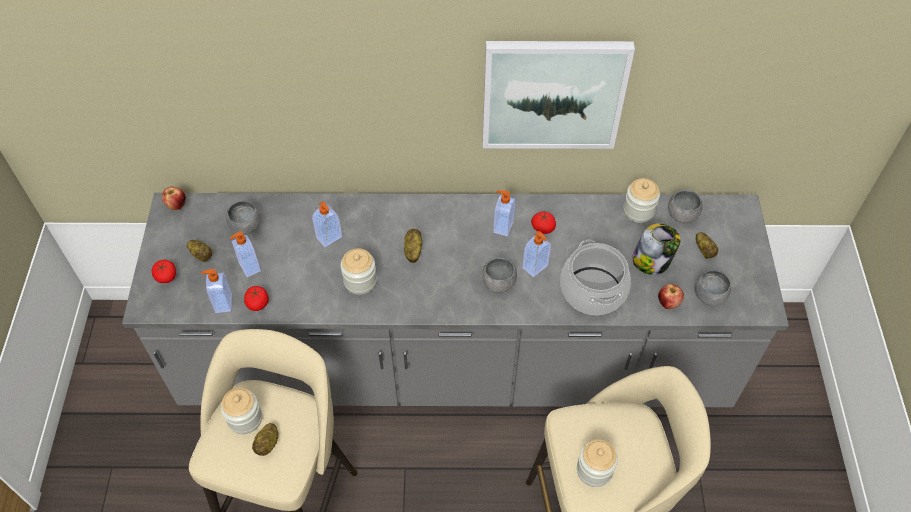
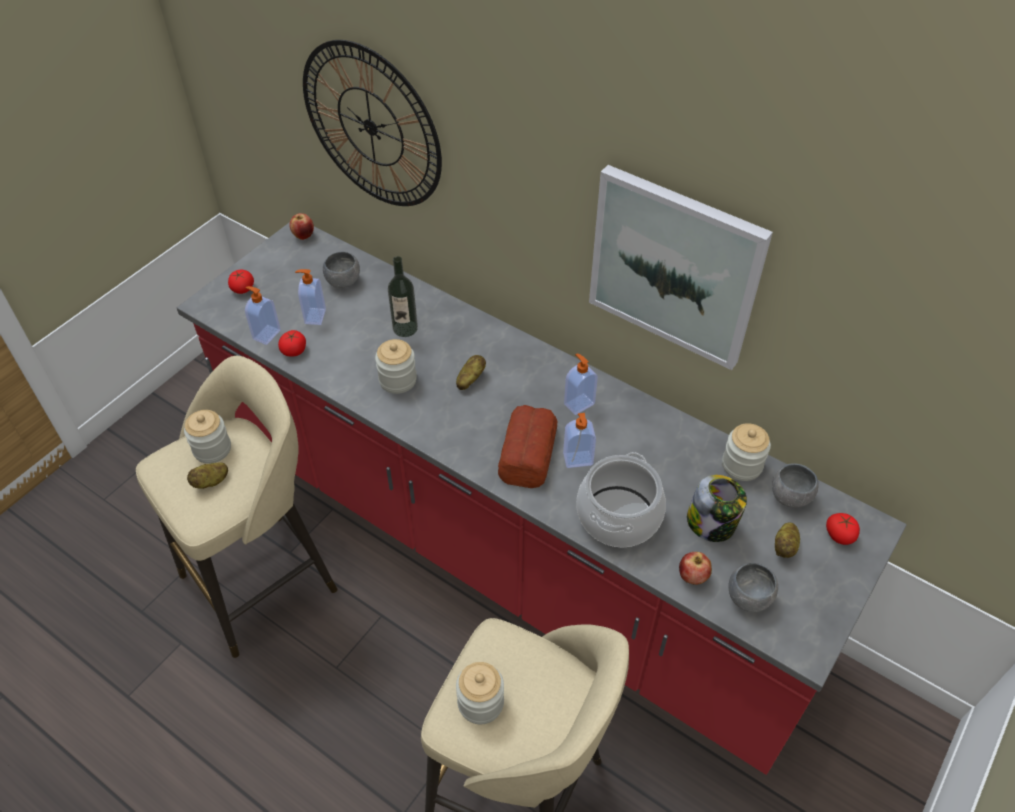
camera: 35 degrees right, 5 degrees down
grey counter [122,193,789,407] -> red counter [177,222,907,775]
potato [187,240,212,262] -> none
soap dispenser [312,201,342,247] -> bottle [388,256,418,337]
grey bowl [482,257,517,293] -> bread [498,405,558,488]
tomato [531,211,556,234] -> tomato moved to [826,513,860,545]
none -> wall clock [303,40,442,206]

